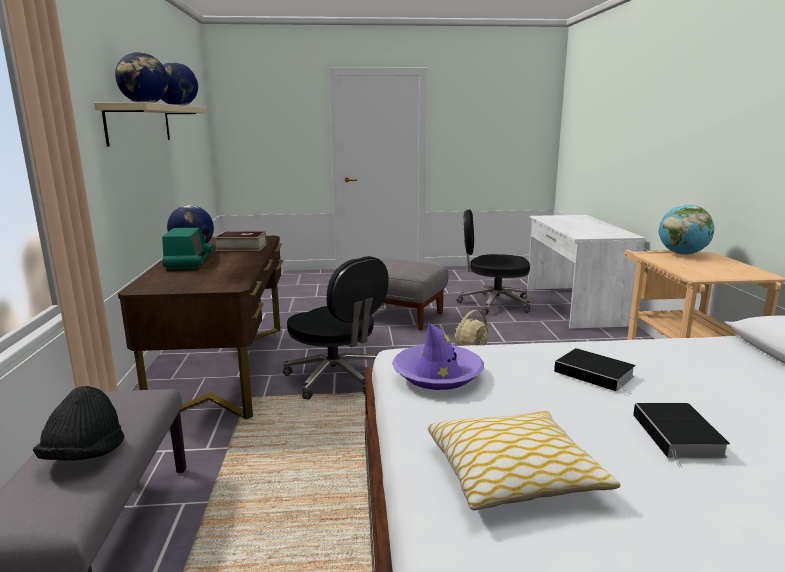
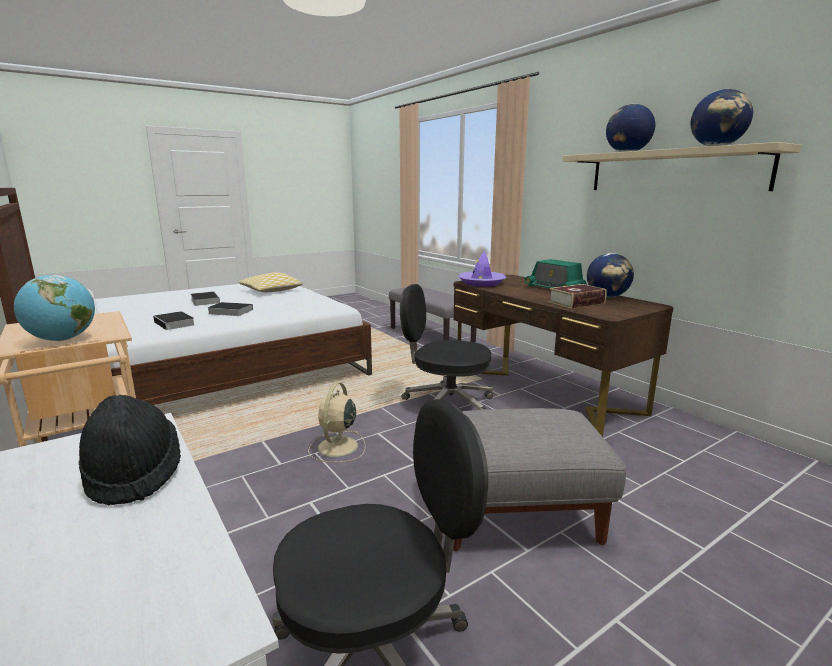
camera: 150 degrees right, 0 degrees up
black hat [33,386,124,461] -> black hat moved to [79,395,181,506]
purple hat [392,323,484,390] -> purple hat moved to [458,251,506,286]
none -> book [153,311,195,331]

